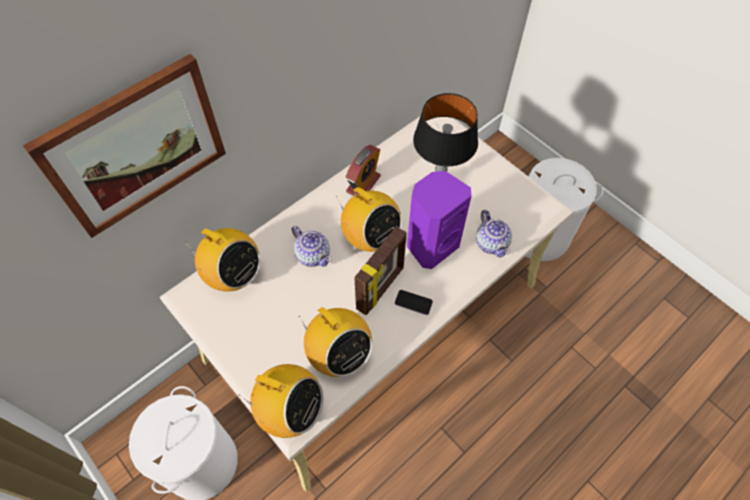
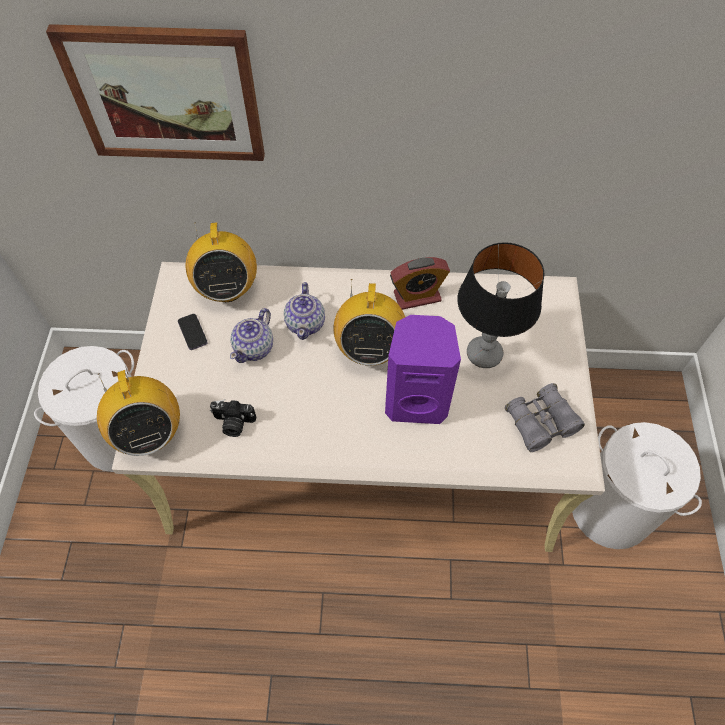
camera: 45 degrees right, 0 degrees up
radio [298,307,372,377] -> camera [210,399,256,437]
picture frame [354,226,407,315] -> none
phone [395,290,433,315] -> phone moved to [178,314,208,350]
teapot [476,210,512,257] -> teapot moved to [230,308,273,363]
none -> grey binoculars [505,383,585,452]

